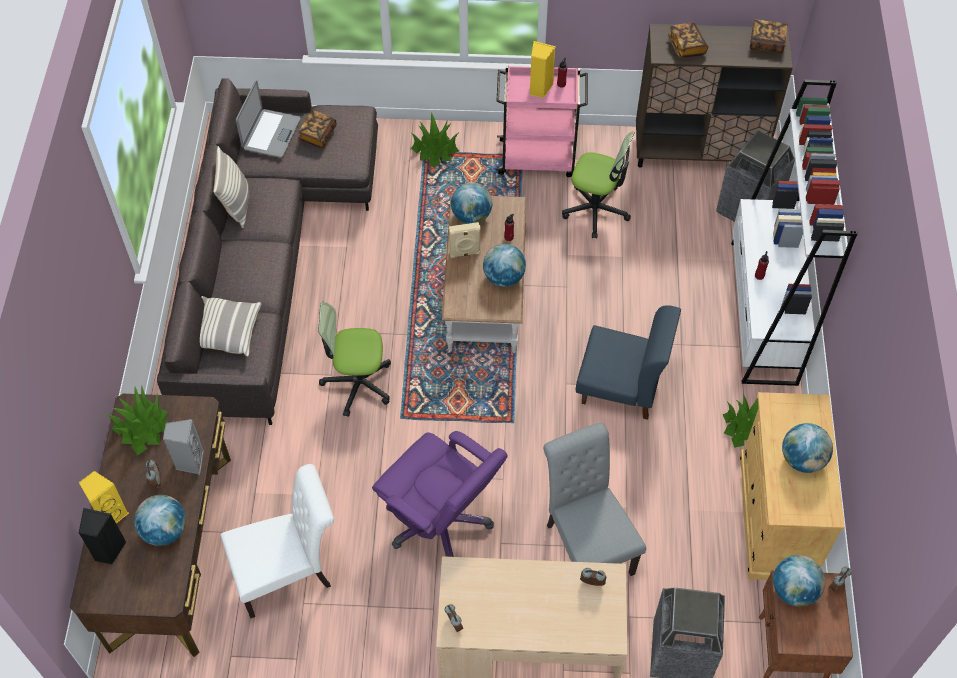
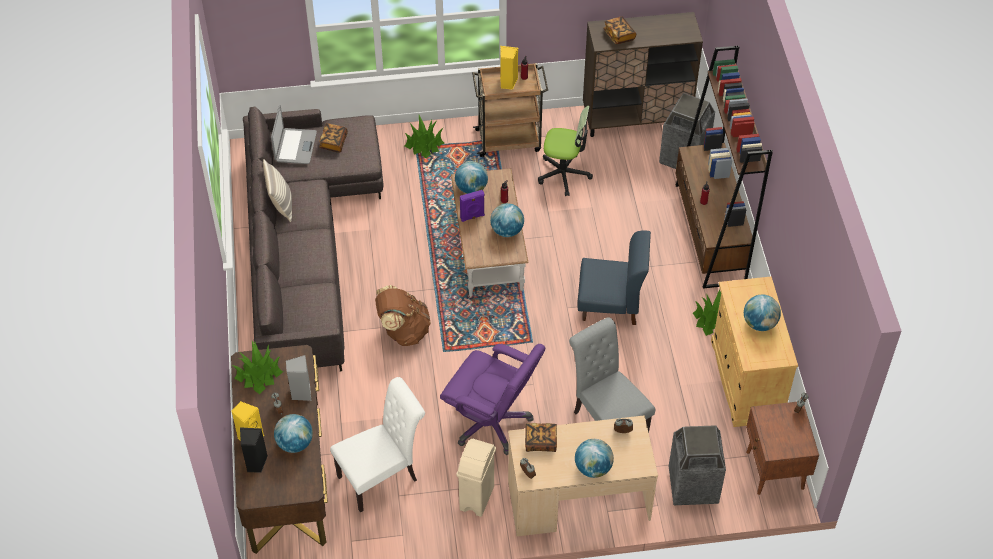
camera: 10 degrees left, 5 degrees down
pillow [200,296,261,356] -> none
office chair [318,302,391,417] -> brown backpack [375,285,431,346]
beige speaker [449,222,480,258] -> purple speaker [460,190,485,222]
pink cart [495,65,588,177] -> brown cart [472,63,548,157]
white bookcase [731,79,858,386] -> brown bookcase [675,46,773,289]
book [750,19,788,53] -> book moved to [525,423,557,452]
globe [773,555,825,607] -> globe moved to [575,439,614,478]
none -> beige trash can [457,439,496,517]

